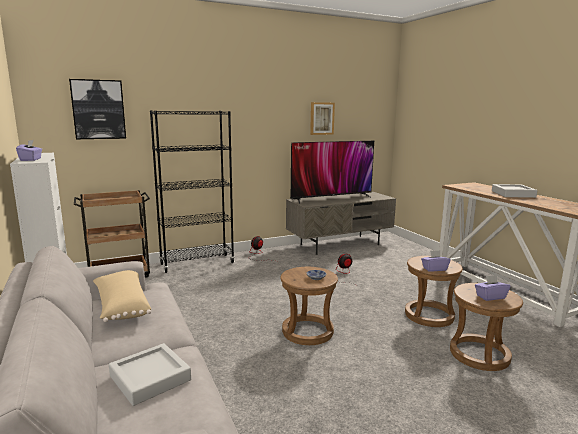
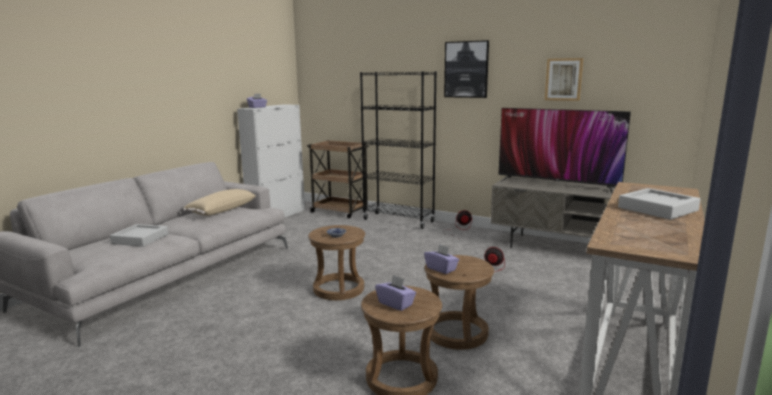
camera: 55 degrees right, 0 degrees up
picture [69,79,126,139] -> picture moved to [444,40,489,98]

